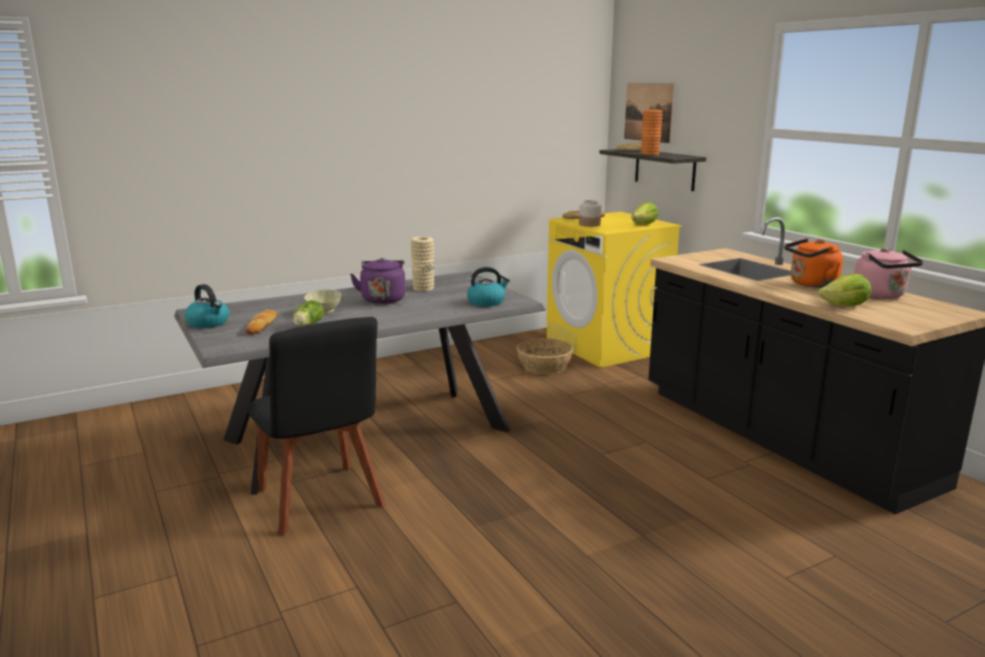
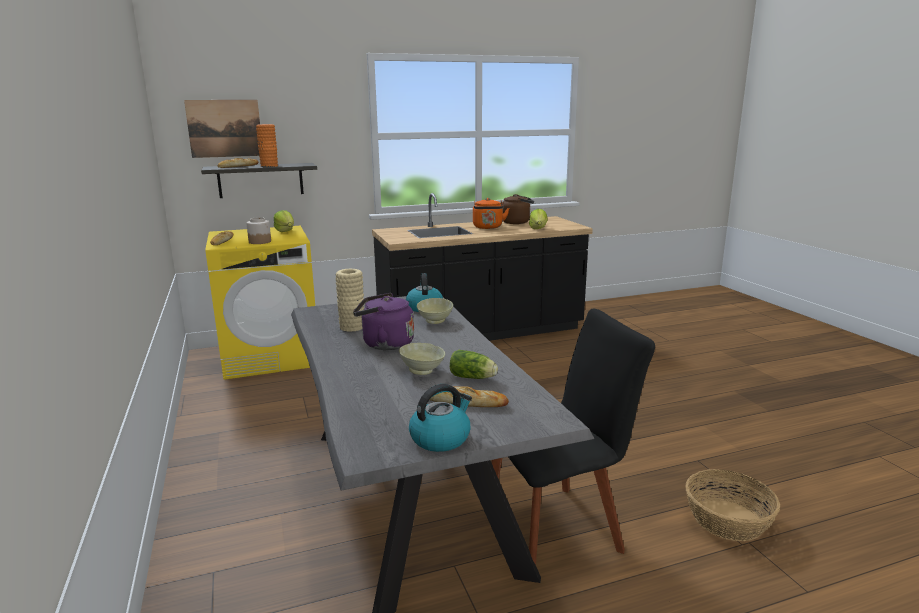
camera: 80 degrees left, 0 degrees up
basket [516,338,573,374] -> basket moved to [685,469,780,541]
pink kettle [854,248,923,299] -> brown kettle [501,194,534,224]
none -> beige bowl [417,298,453,324]

